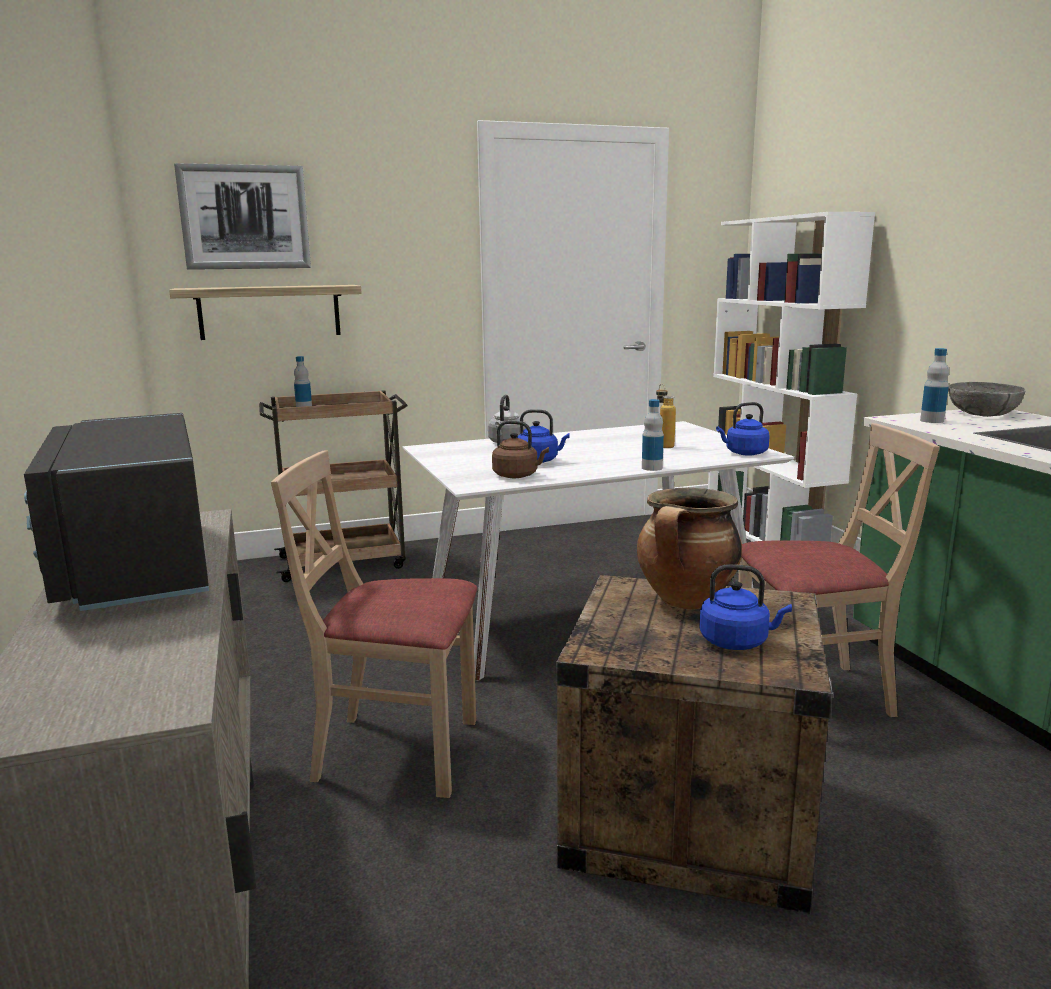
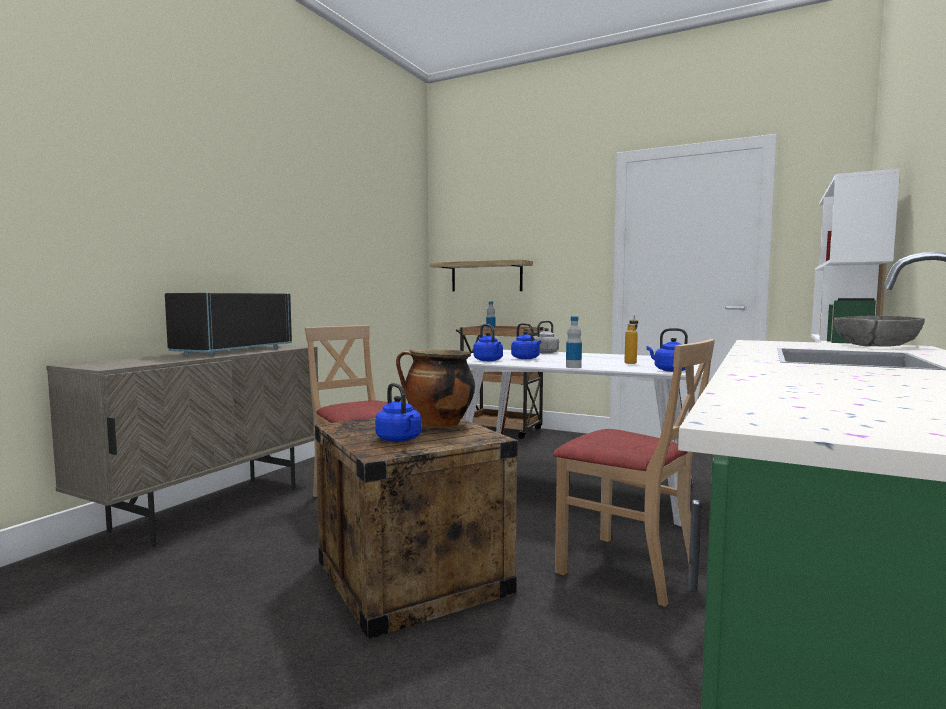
camera: 45 degrees right, 10 degrees down
picture [174,163,311,270] -> none
brown kettle [492,420,549,478] -> blue kettle [473,324,503,361]
bottle [920,348,949,423] -> none

